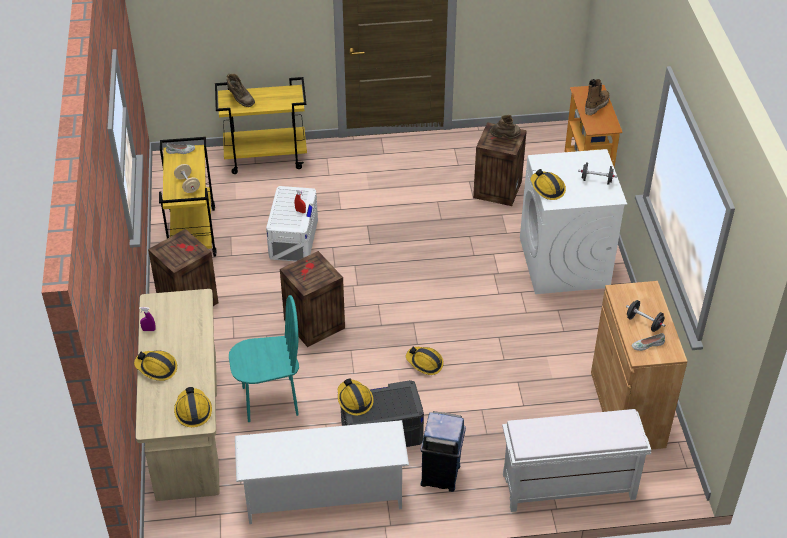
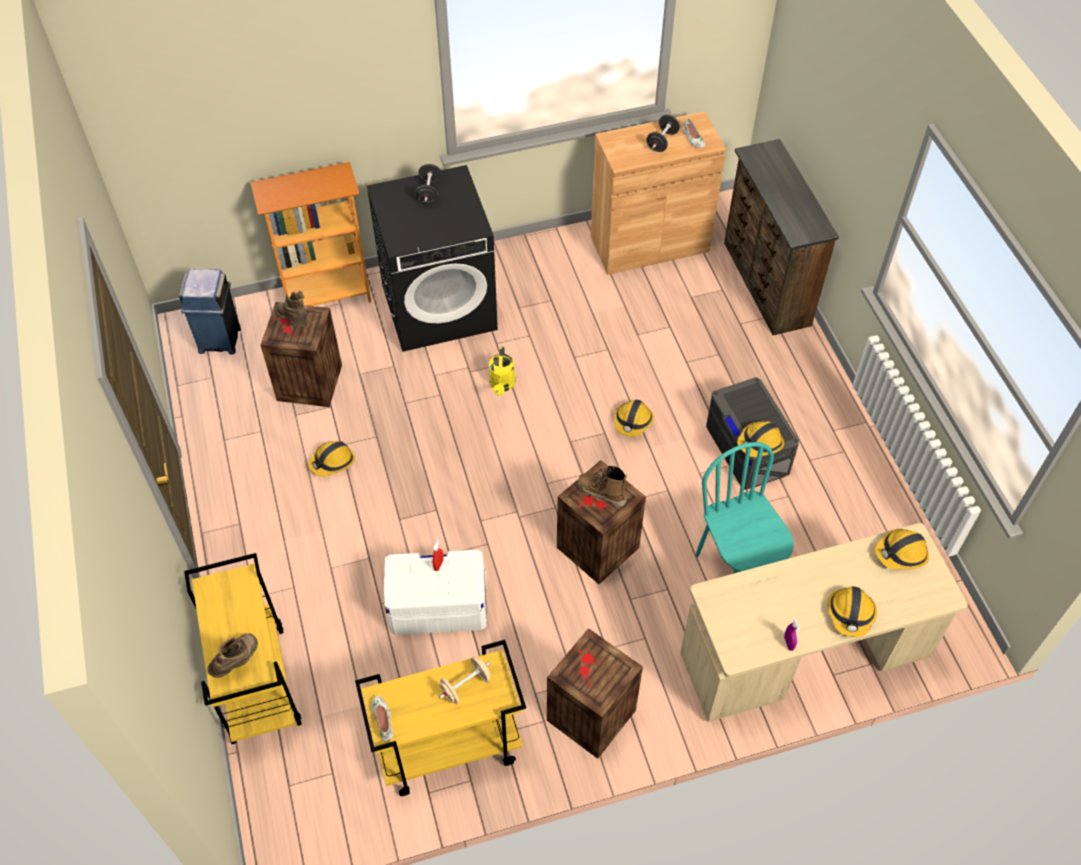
camera: 100 degrees left, 10 degrees up
white shoe rack [235,420,409,524] -> none
blue trash can [420,411,466,492] -> blue trash can moved to [179,269,241,355]
white bench [502,409,651,512] -> brown dresser [724,139,839,335]
white washing machine [520,149,627,294] -> black washing machine [367,165,498,352]
hard hat [531,169,566,200] -> hard hat moved to [308,441,355,477]
boot [585,79,610,115] -> boot moved to [577,466,627,507]
none -> yellow watering can [489,347,515,396]

